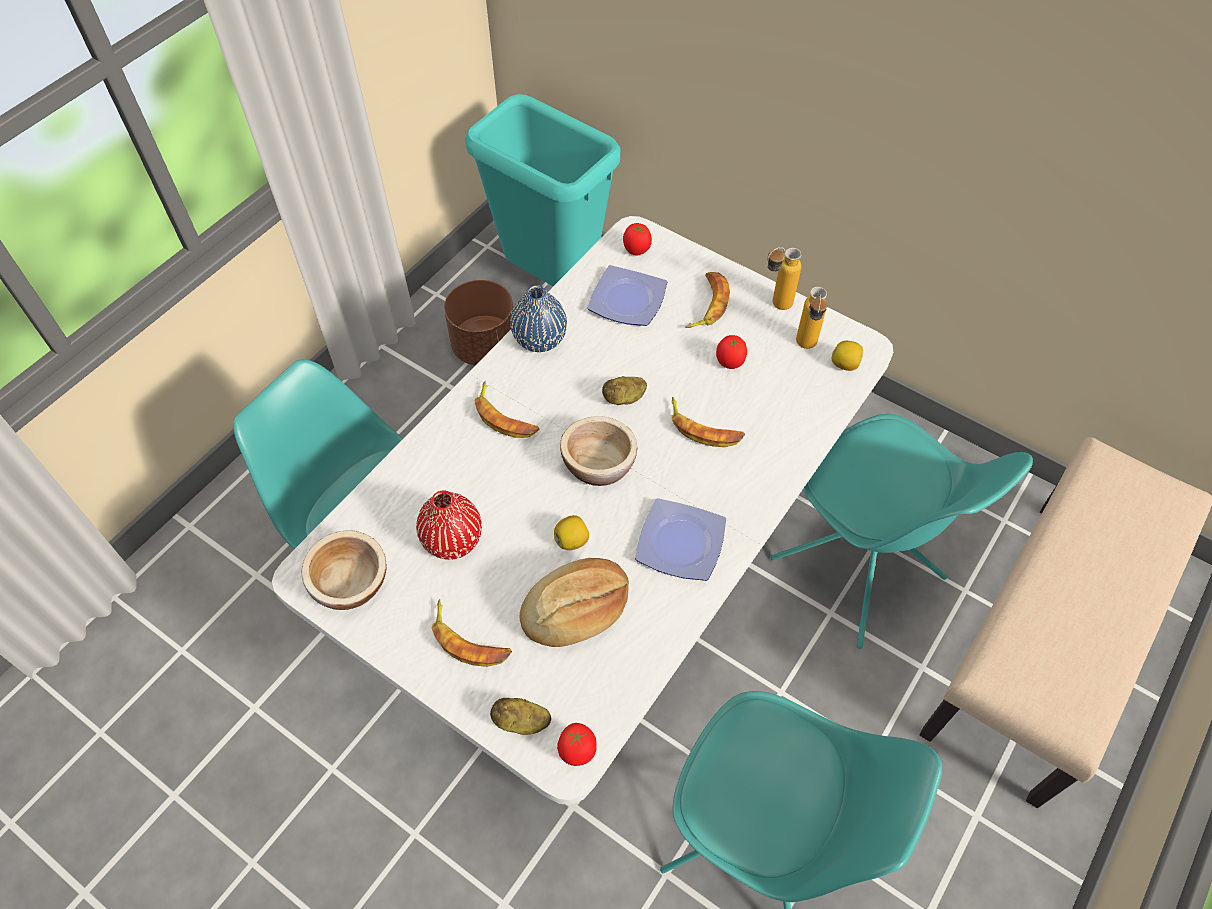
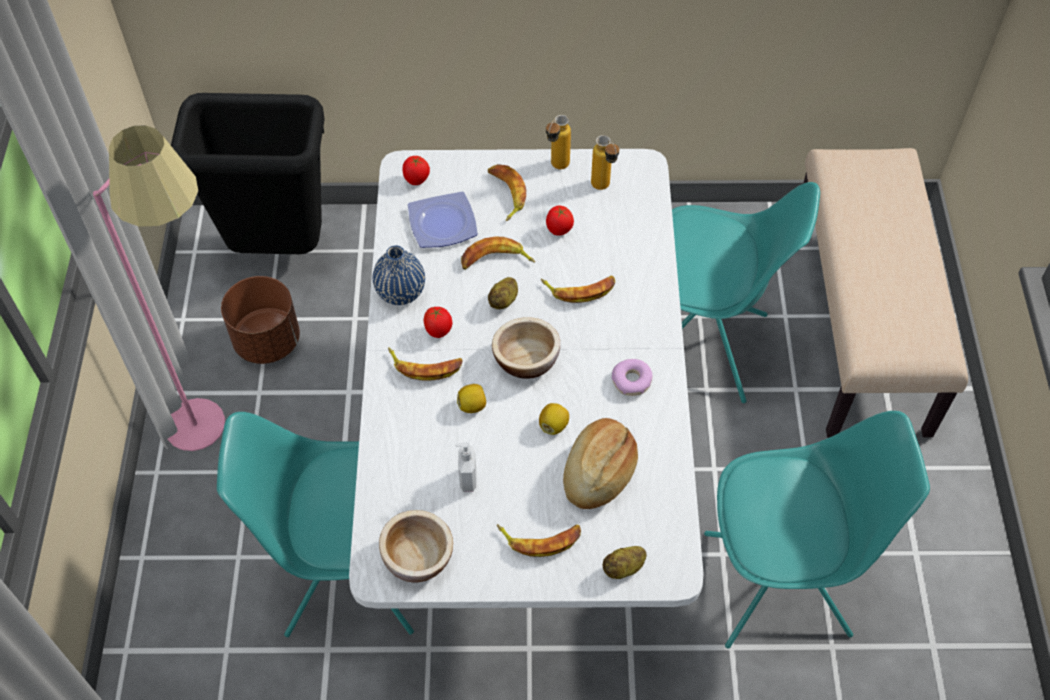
camera: 35 degrees left, 0 degrees up
red vase [416,491,482,560] -> soap dispenser [455,442,476,492]
turquoise trash can [465,94,621,286] -> black trash can [171,93,325,254]
tomato [557,723,597,766] -> tomato moved to [424,307,452,338]
plate [635,498,726,581] -> donut [612,359,652,396]
lemon [832,341,863,371] -> lemon moved to [457,384,486,413]
none -> pink floor lamp [93,125,225,451]
none -> banana [461,237,535,270]

